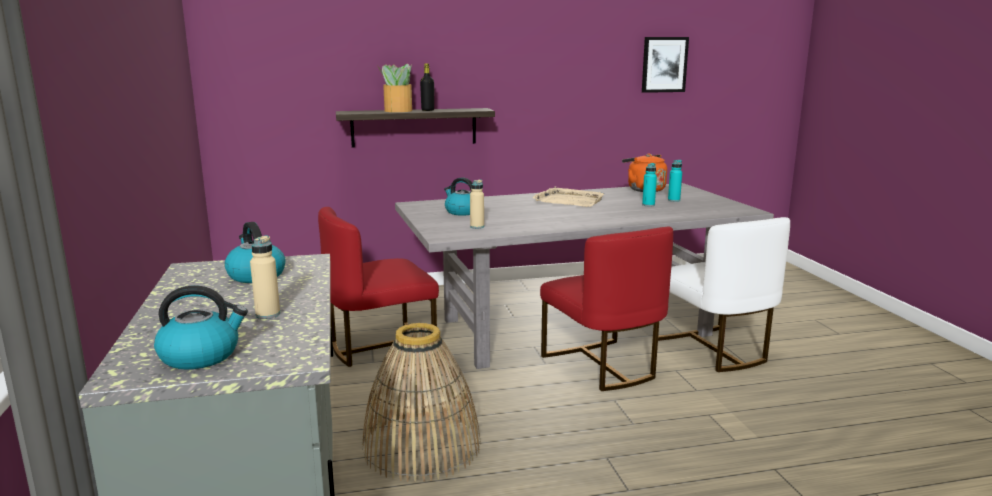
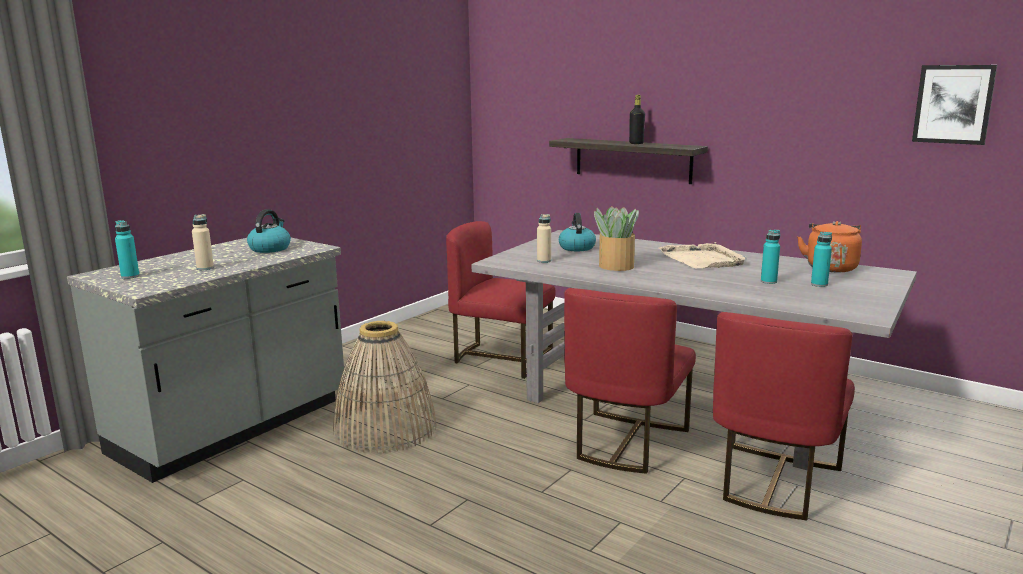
camera: 50 degrees right, 0 degrees up
kettle [154,286,248,370] -> turquoise bottle [115,220,140,279]
potted plant [378,63,412,112] -> potted plant moved to [594,206,639,271]
white chair [658,217,790,372] -> red chair [713,312,855,520]

